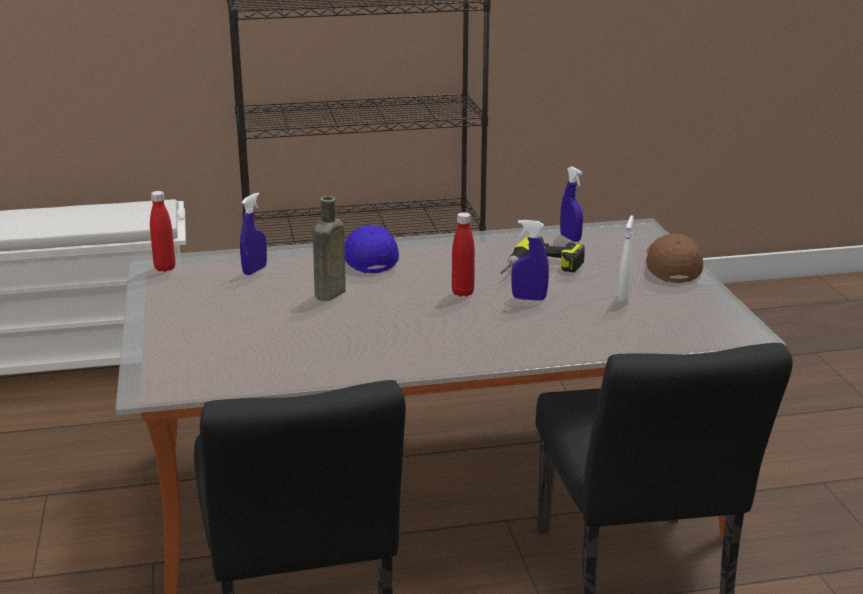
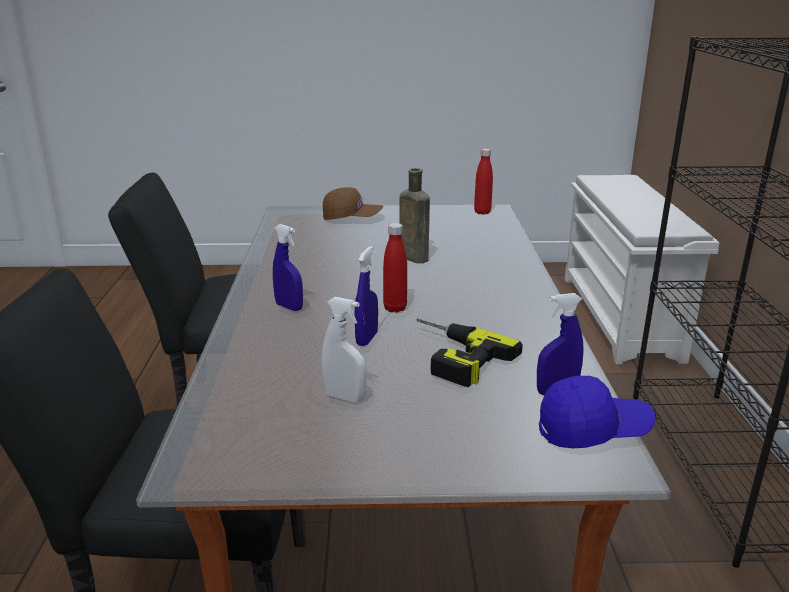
camera: 100 degrees right, 0 degrees up
blue spray bottle [240,193,267,275] -> blue spray bottle moved to [273,224,303,311]
blue cap [344,225,399,273] -> blue cap moved to [539,376,655,448]
brown cap [646,233,703,283] -> brown cap moved to [323,187,383,220]

